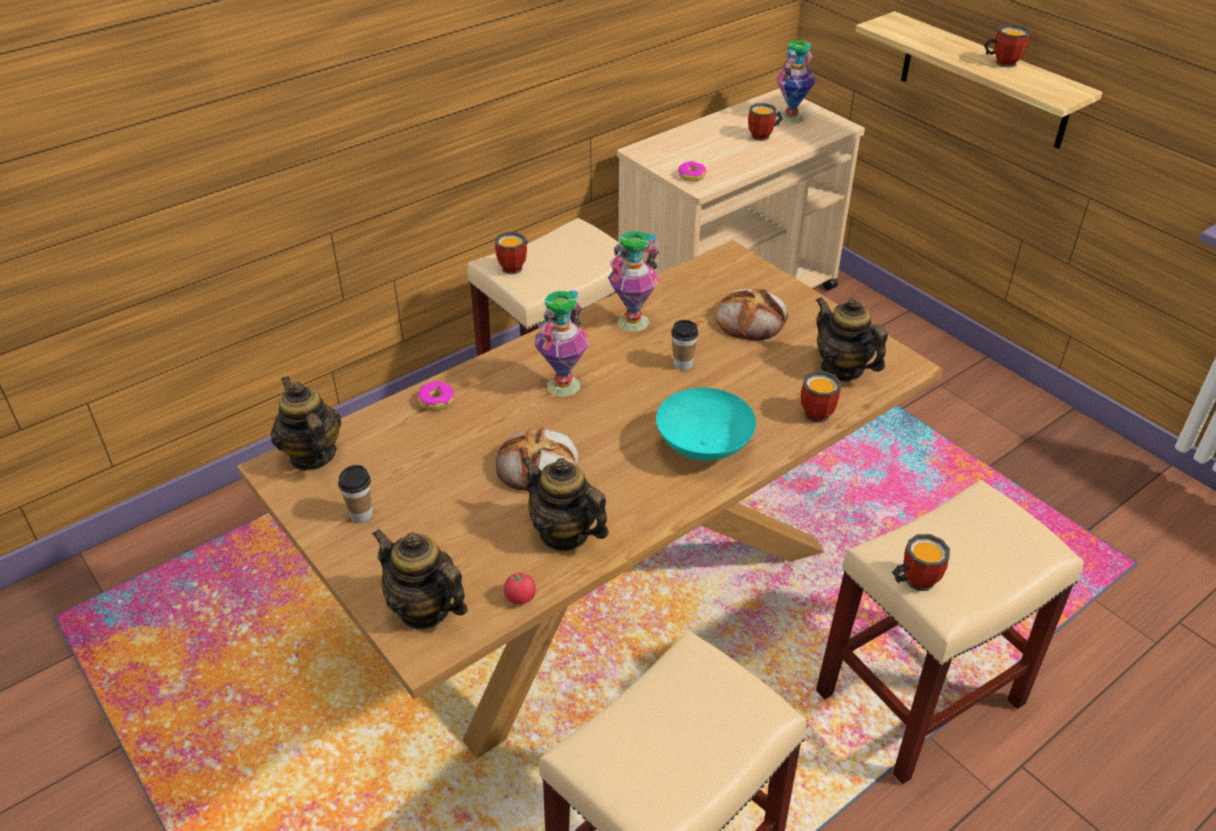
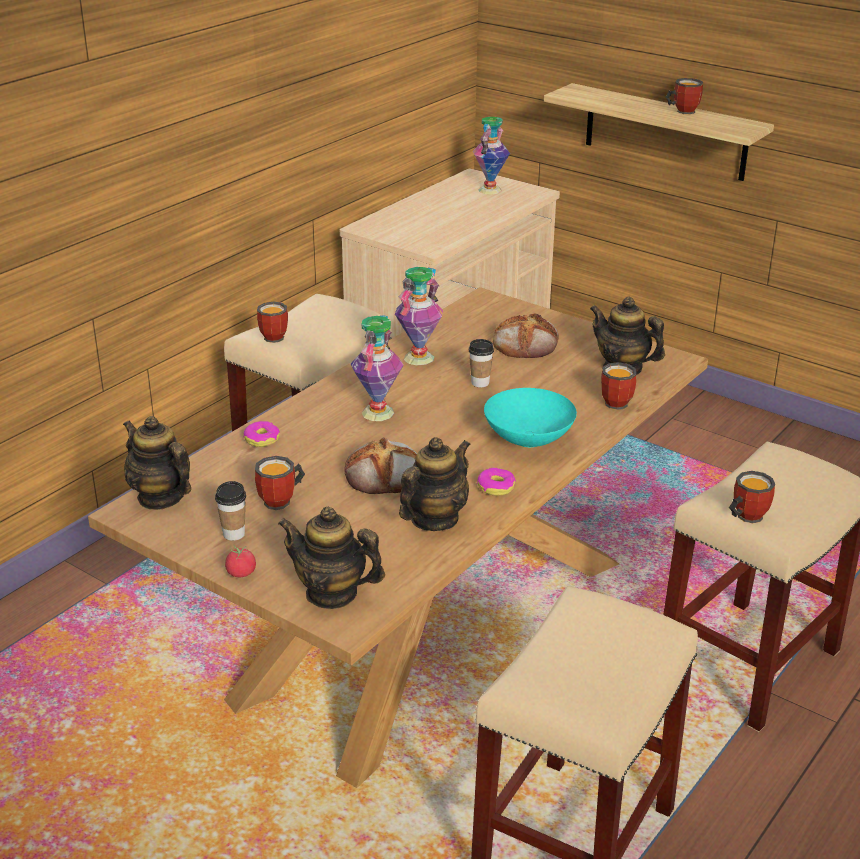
camera: 15 degrees left, 10 degrees down
tomato [504,569,536,604] -> tomato moved to [225,545,256,577]
teapot [521,455,609,551] -> teapot turned 105 degrees clockwise [399,437,471,531]
donut [678,161,706,182] -> donut moved to [477,468,516,496]
mug [748,103,783,141] -> mug moved to [255,456,305,510]

